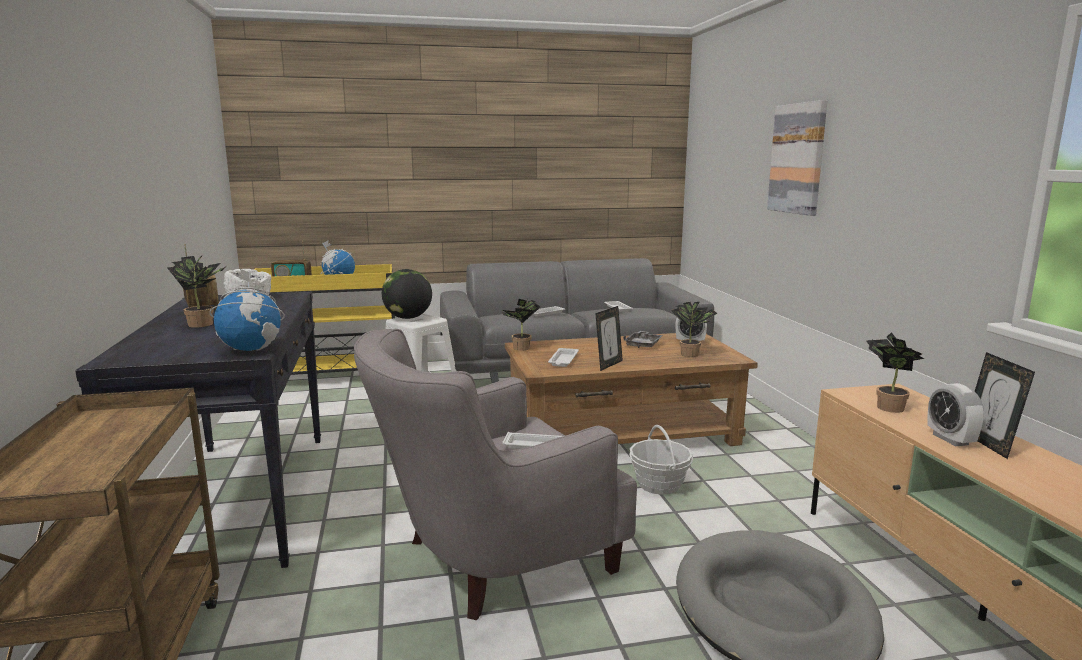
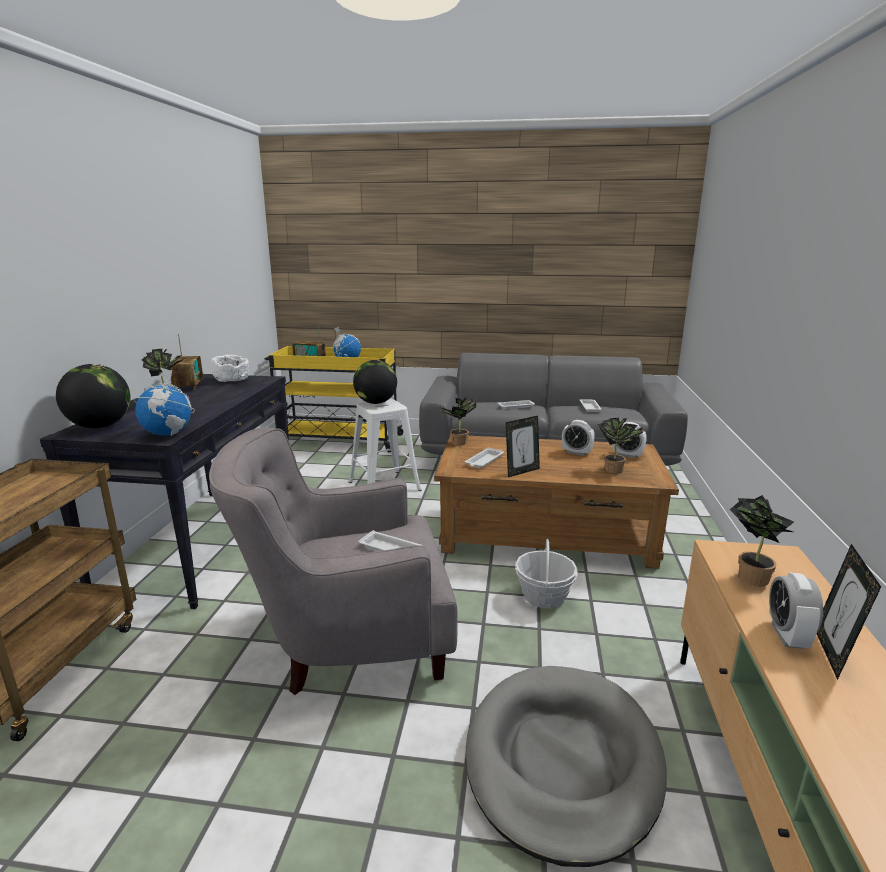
camera: 20 degrees right, 5 degrees up
grey tray [623,331,663,348] -> alarm clock [562,420,595,456]
picture [767,100,827,216] -> none
none -> globe [56,364,131,428]

